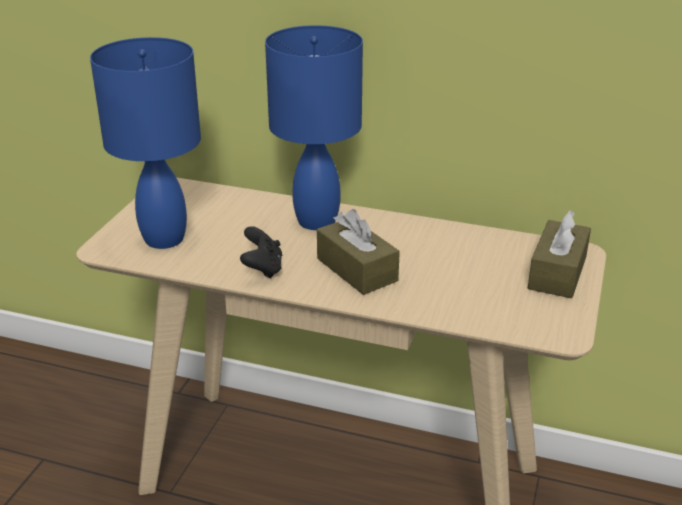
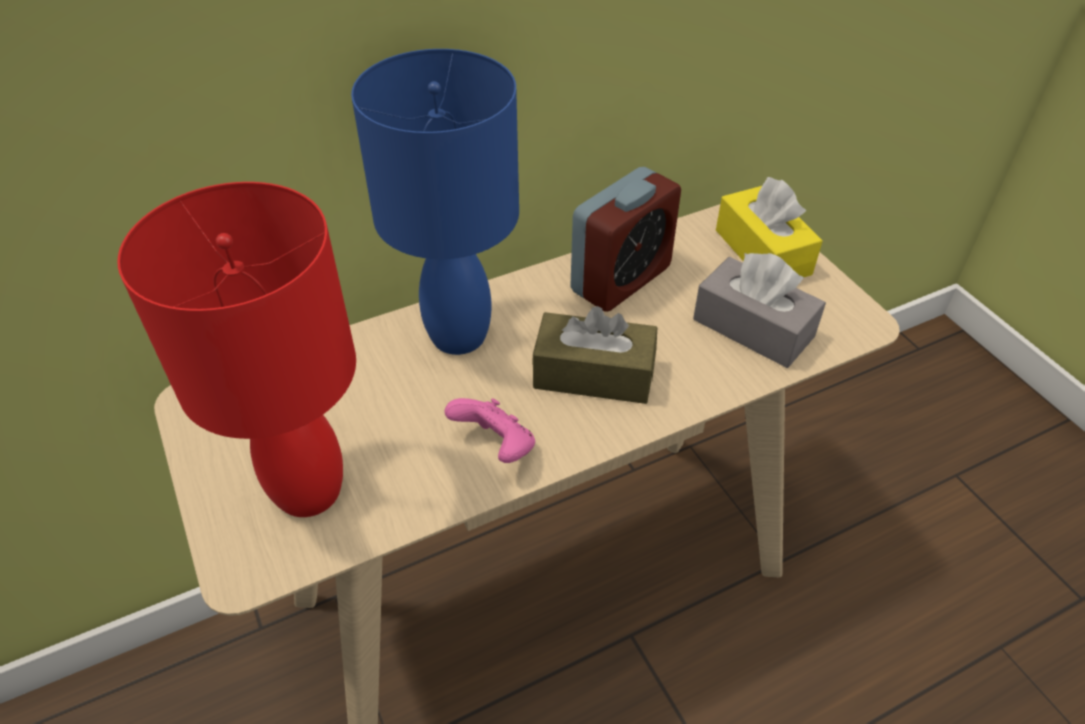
camera: 45 degrees left, 15 degrees up
blue table lamp [90,37,201,249] -> red table lamp [117,182,356,517]
black game controller [240,226,282,279] -> pink game controller [445,398,535,463]
brown tissue box [528,210,591,298] -> yellow tissue box [716,177,823,277]
none -> alarm clock [570,167,681,312]
none -> grey tissue box [693,253,826,368]

